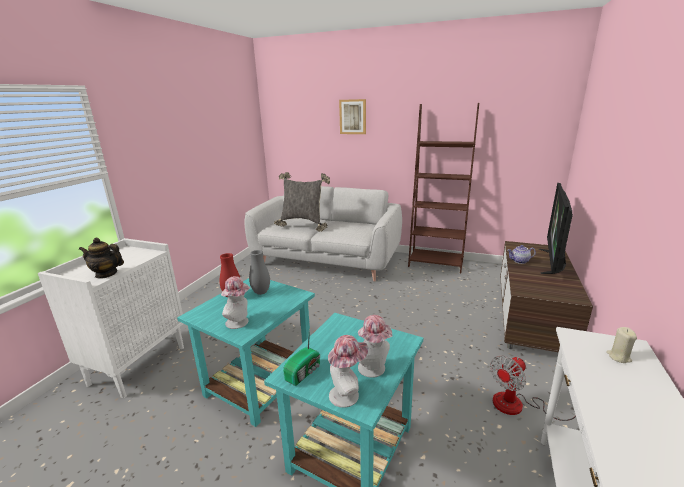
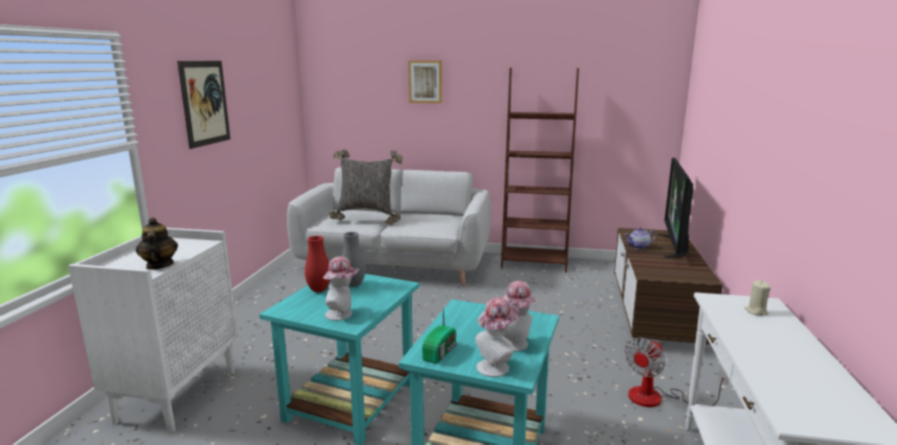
camera: 10 degrees left, 5 degrees down
teapot [79,238,124,279] -> teapot turned 75 degrees clockwise [136,217,178,270]
none -> picture [177,61,230,149]

